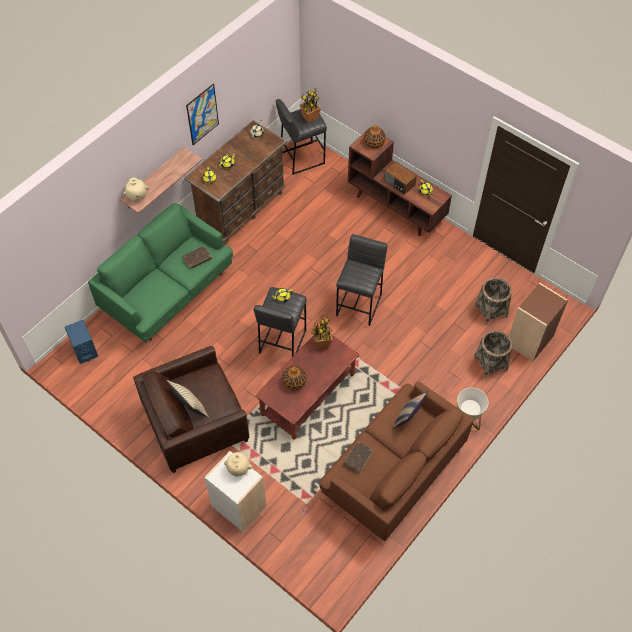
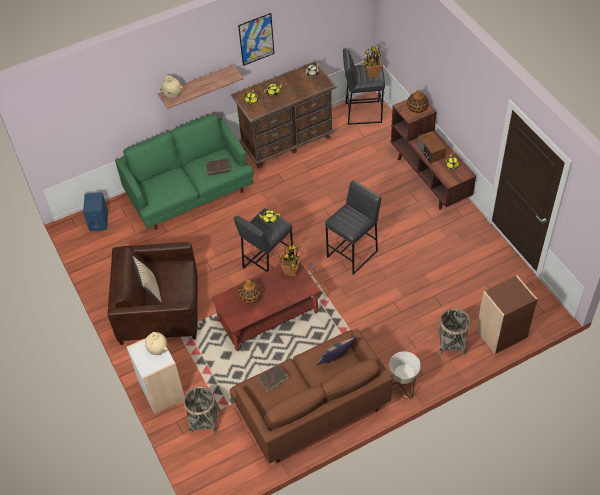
camera: 25 degrees right, 5 degrees down
basket [474,277,512,325] -> basket moved to [183,386,219,434]

